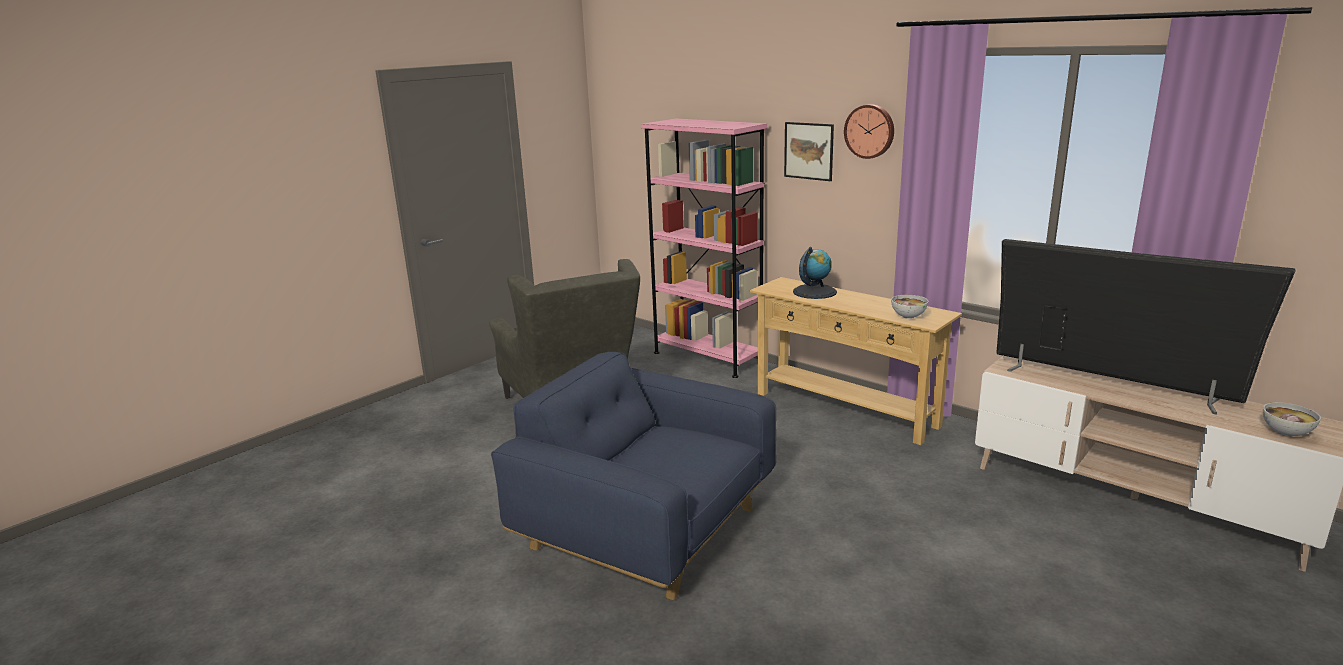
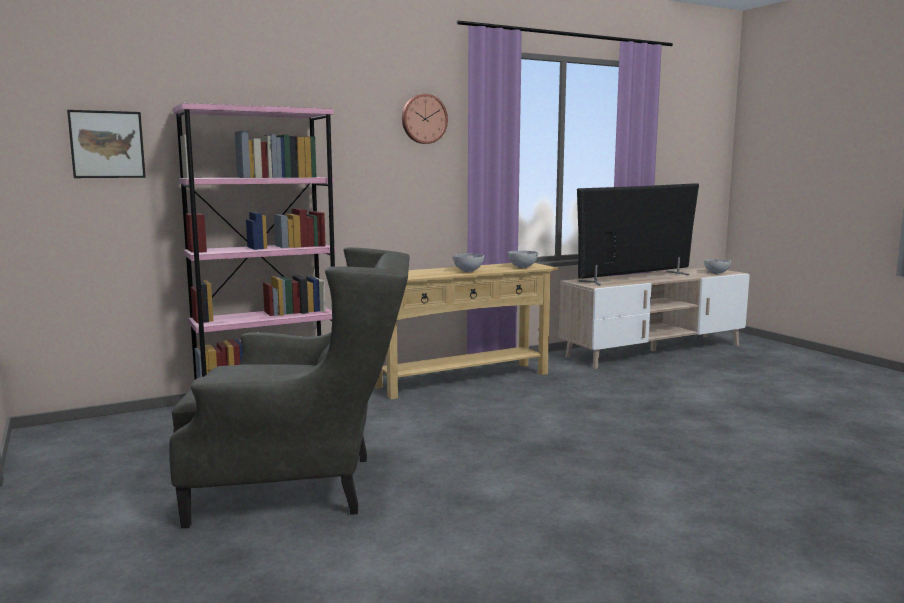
camera: 70 degrees left, 10 degrees down
blue armchair [491,352,776,600] -> none
picture [784,122,834,181] -> picture moved to [67,110,146,178]
globe [793,247,837,299] -> none
none -> bowl [453,254,484,272]

